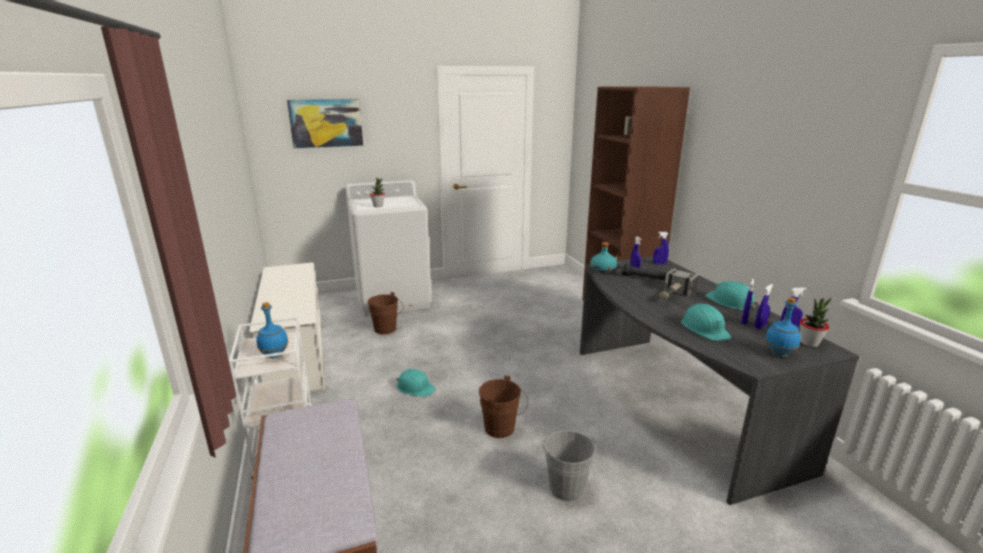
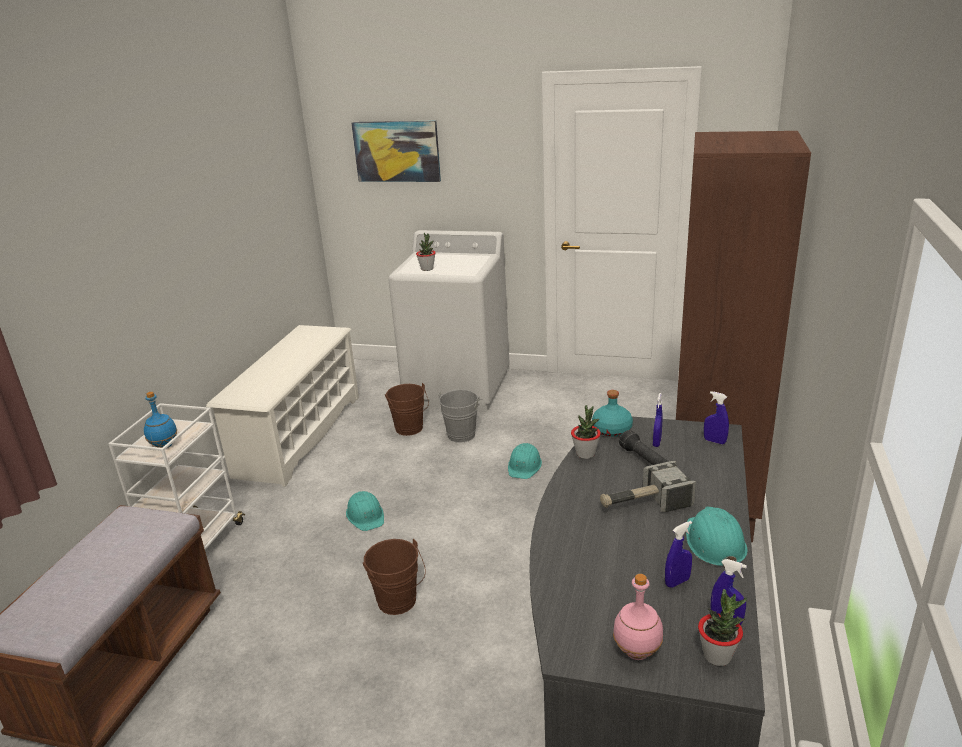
camera: 35 degrees right, 5 degrees up
grey bucket [541,430,596,501] -> grey bucket moved to [438,389,482,443]
turquoise hard hat [681,303,732,341] -> turquoise hard hat moved to [508,443,542,479]
blue spray bottle [755,284,773,329] -> none
blue bottle [765,297,801,357] -> pink bottle [613,574,663,660]
none -> potted plant [571,405,601,459]

